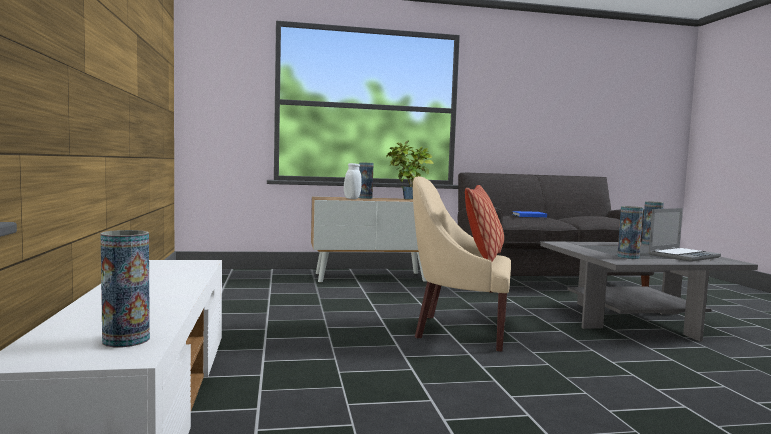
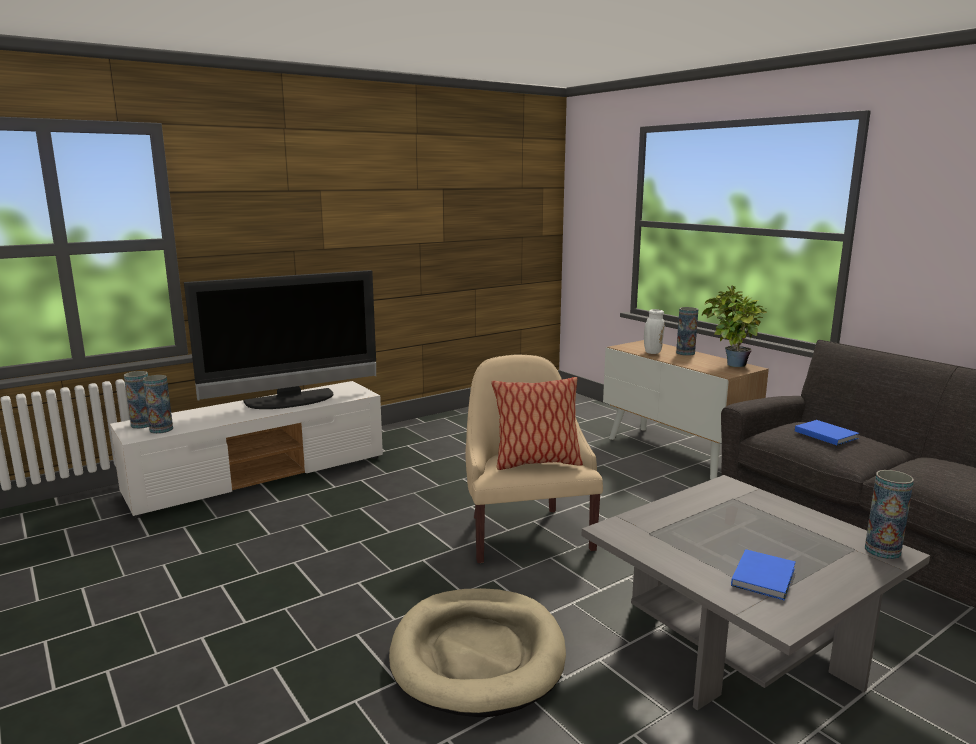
camera: 65 degrees right, 10 degrees up
vase [617,206,643,259] -> vase moved to [124,371,149,429]
laptop [648,208,721,262] -> blue book [731,549,796,601]
none -> television [184,270,376,409]
none -> beige dog bed [389,588,566,717]

